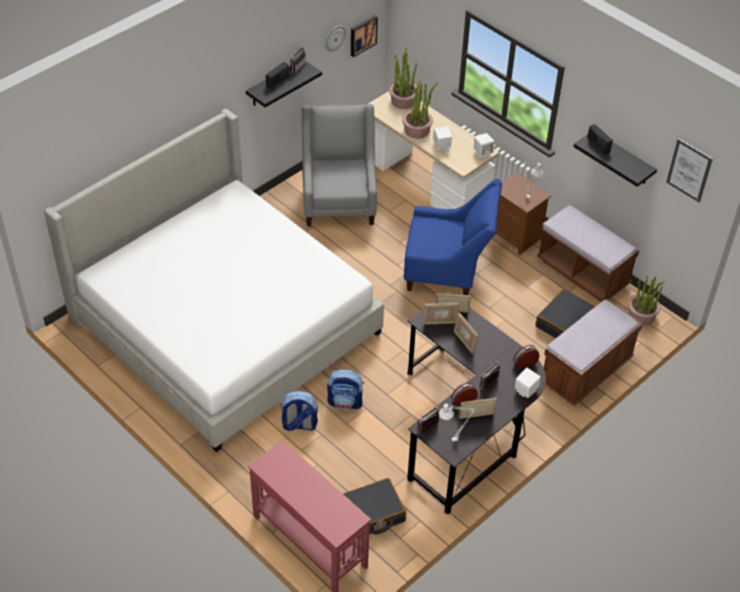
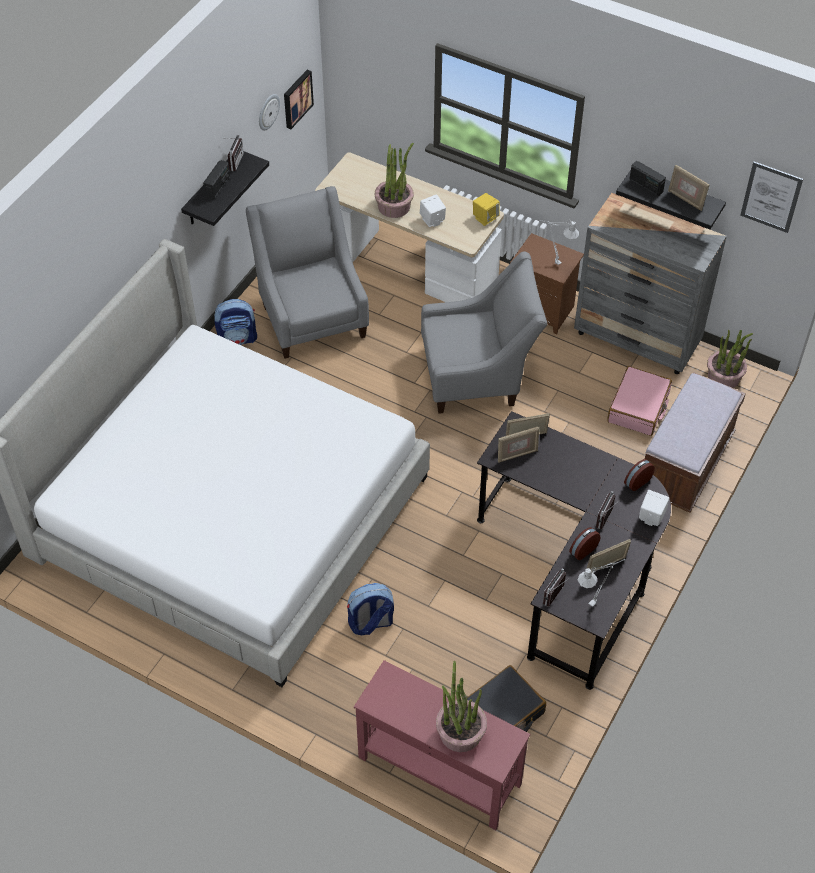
camera: 15 degrees left, 5 degrees up
backpack [327,369,364,409] -> backpack moved to [214,299,257,345]
potted plant [389,47,419,109] -> potted plant moved to [436,661,487,752]
blue armchair [404,179,502,295] -> grey armchair [421,251,547,414]
picture frame [454,312,478,354] -> picture frame moved to [668,165,709,211]
white speaker [474,133,494,158] -> yellow speaker [473,193,500,226]
black suitcase [536,288,595,338] -> pink suitcase [607,366,672,436]
brown bench [537,204,639,302] -> grey dresser [574,193,727,374]

